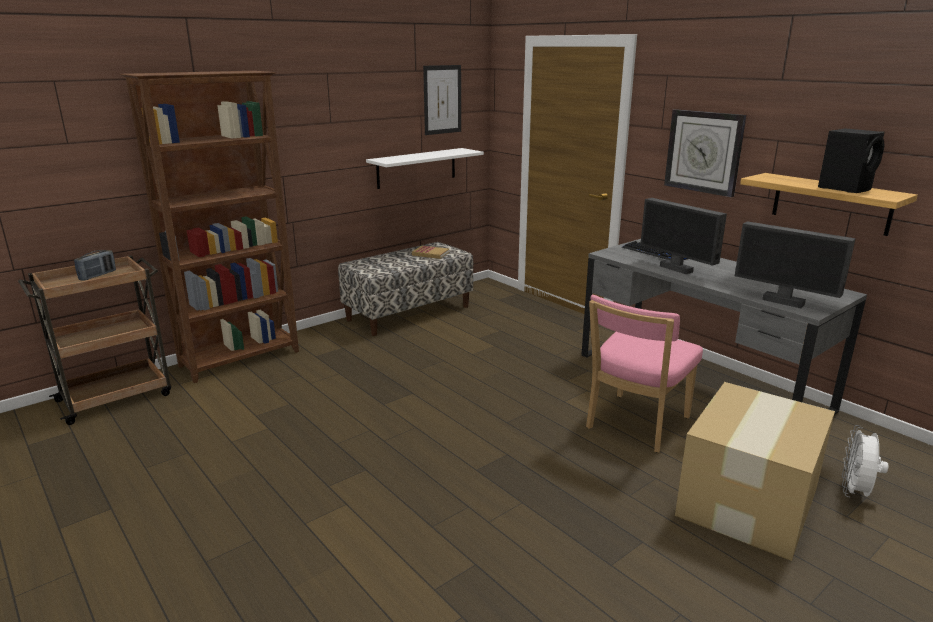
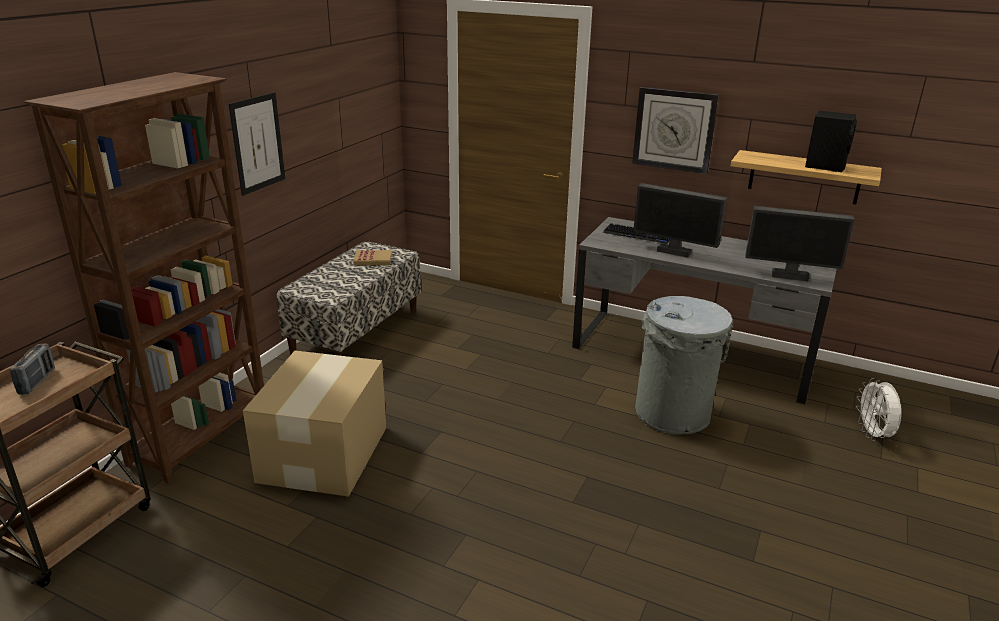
camera: 25 degrees left, 5 degrees up
white shelf [366,148,484,189] -> none
picture [423,65,461,135] -> picture moved to [229,92,285,196]
pink chair [586,295,703,452] -> grey trash can [635,296,733,435]
cardboard box [675,382,835,561] -> cardboard box moved to [243,351,386,497]

